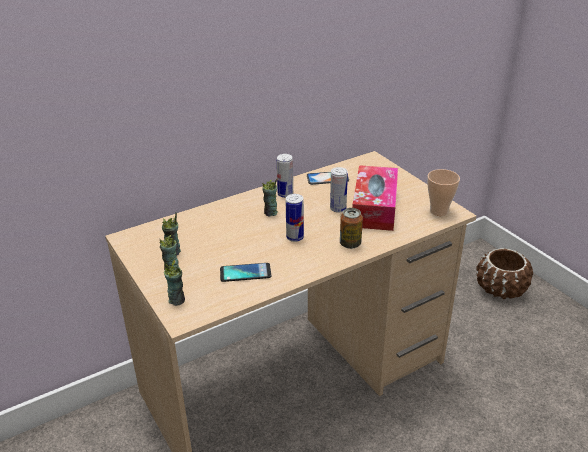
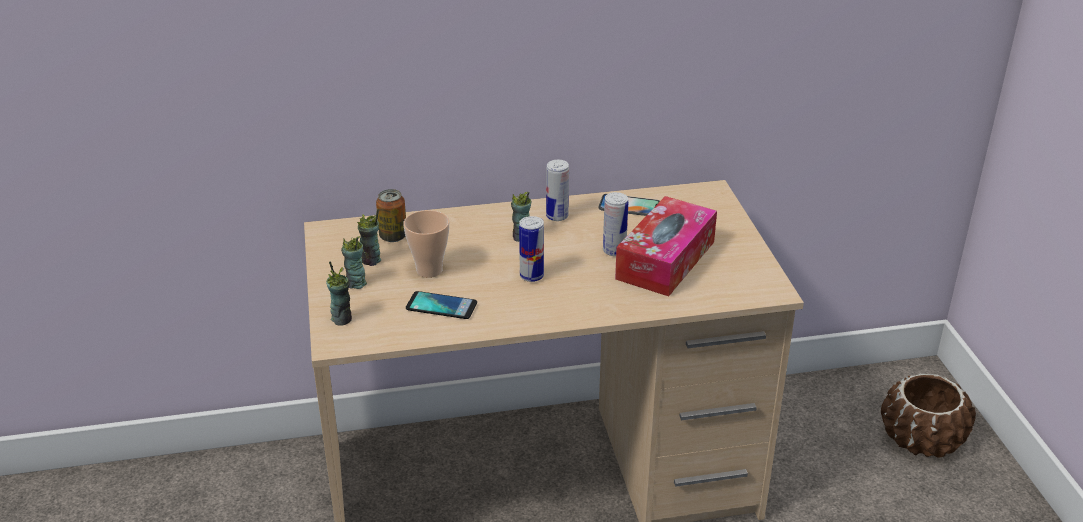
camera: 20 degrees right, 0 degrees up
can [340,208,363,249] -> can moved to [376,189,406,242]
cup [427,169,460,216] -> cup moved to [403,210,449,278]

